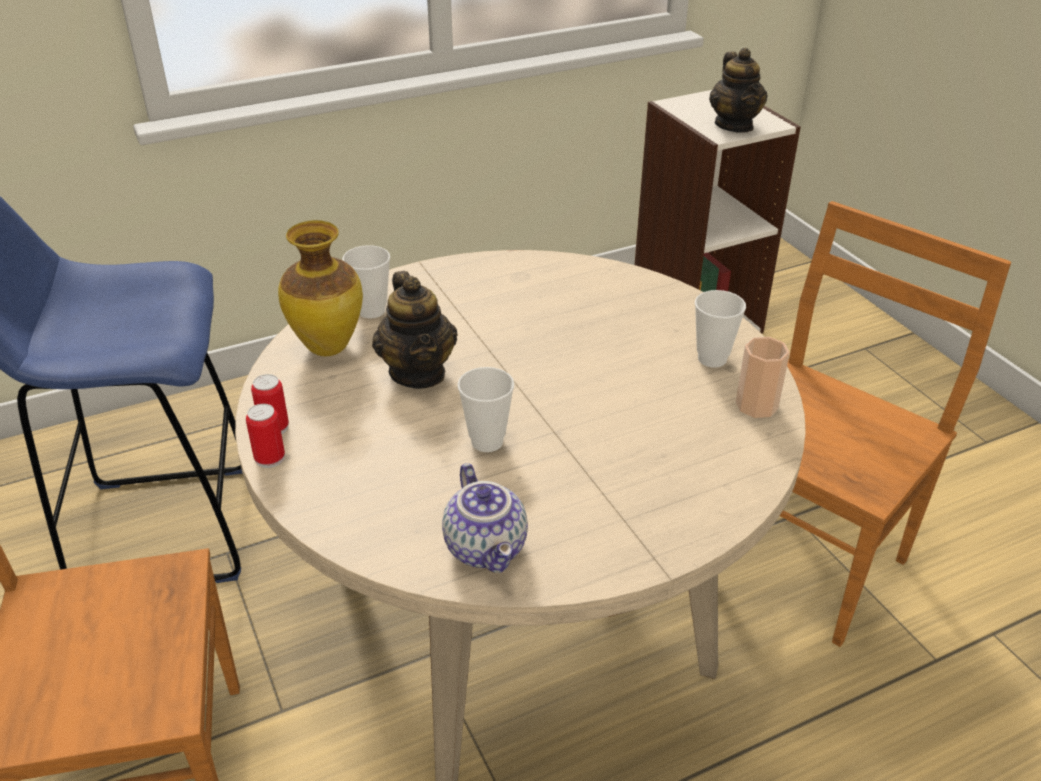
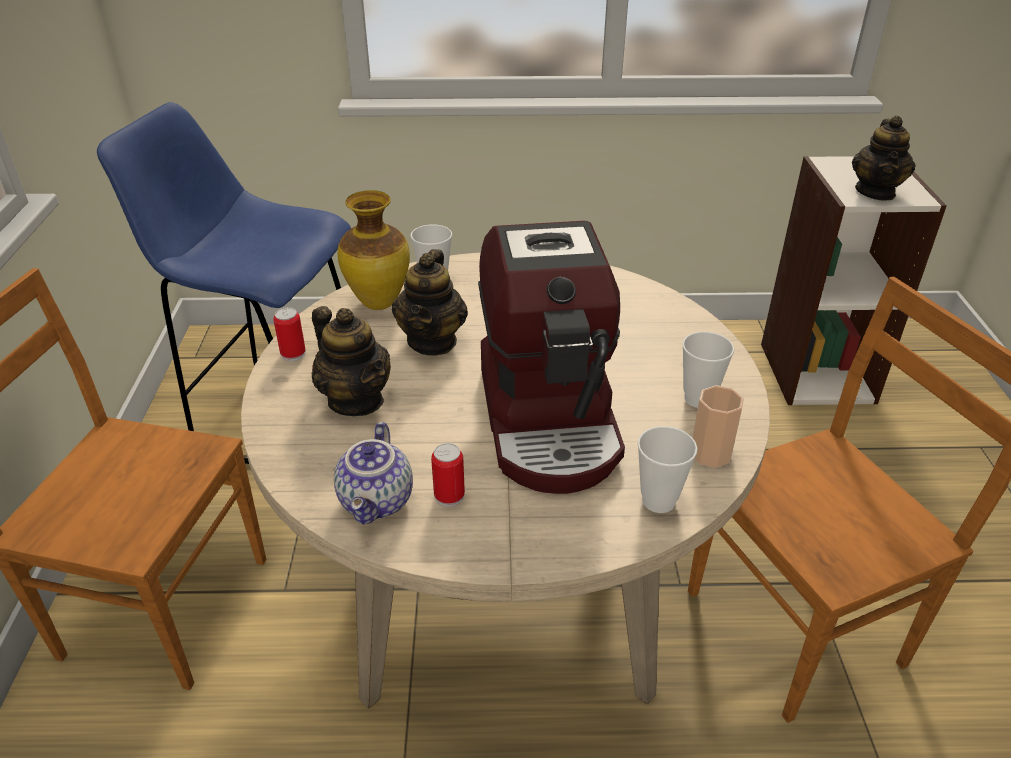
camera: 25 degrees right, 0 degrees up
can [246,404,285,468] -> can moved to [431,443,465,507]
cup [457,367,514,452] -> cup moved to [638,426,697,513]
none -> teapot [312,306,391,416]
none -> coffee machine [478,221,625,494]

